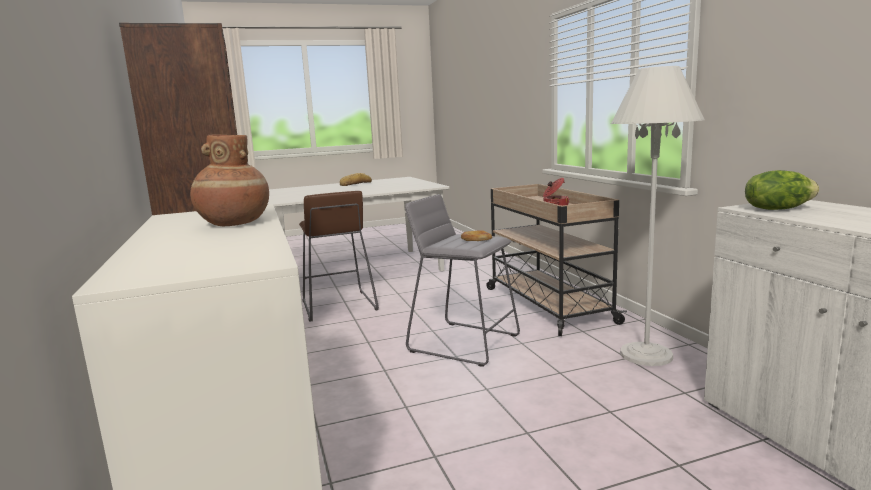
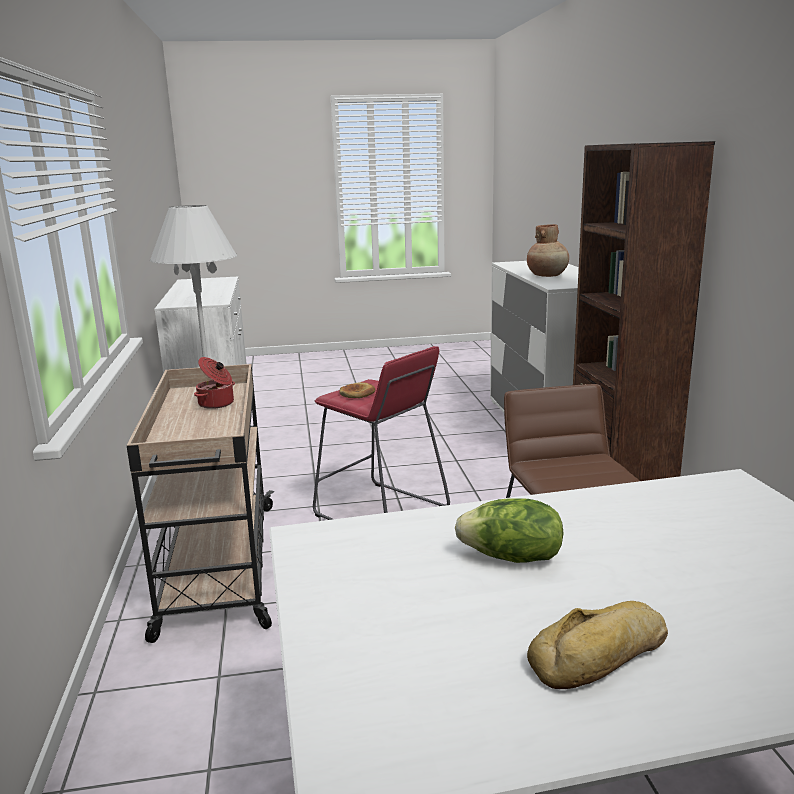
camera: 170 degrees left, 5 degrees up
grey stool [405,194,520,367] -> red stool [313,346,450,520]
lettuce [745,170,819,210] -> lettuce moved to [455,498,564,563]

